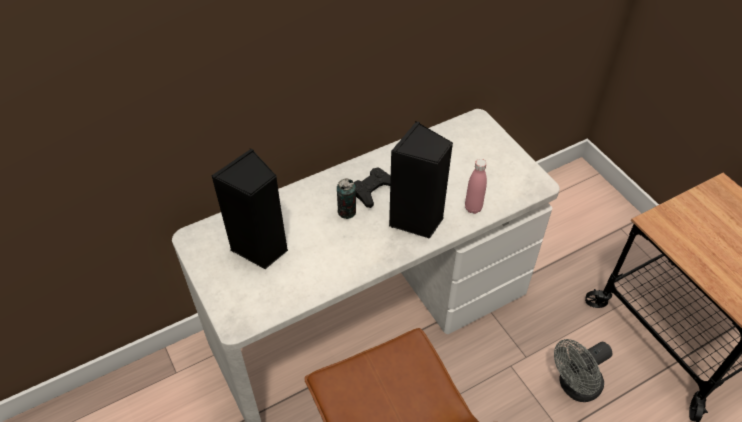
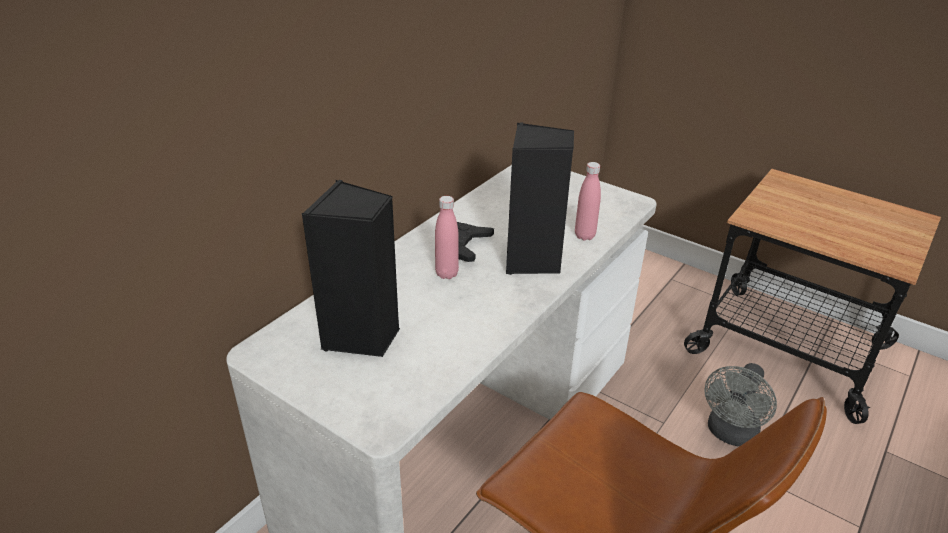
camera: 25 degrees left, 15 degrees down
can [337,179,356,219] -> pink bottle [435,196,459,279]

